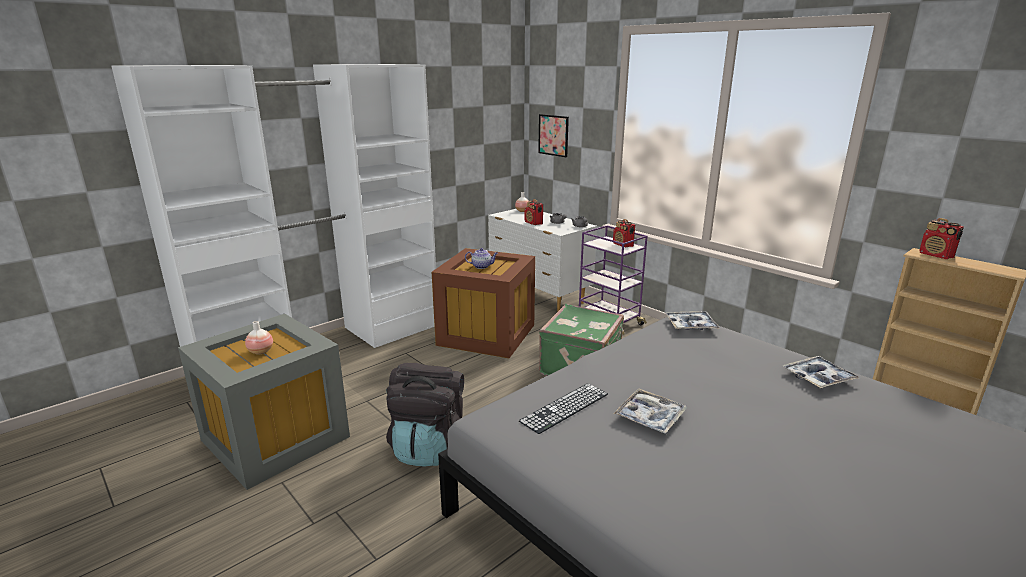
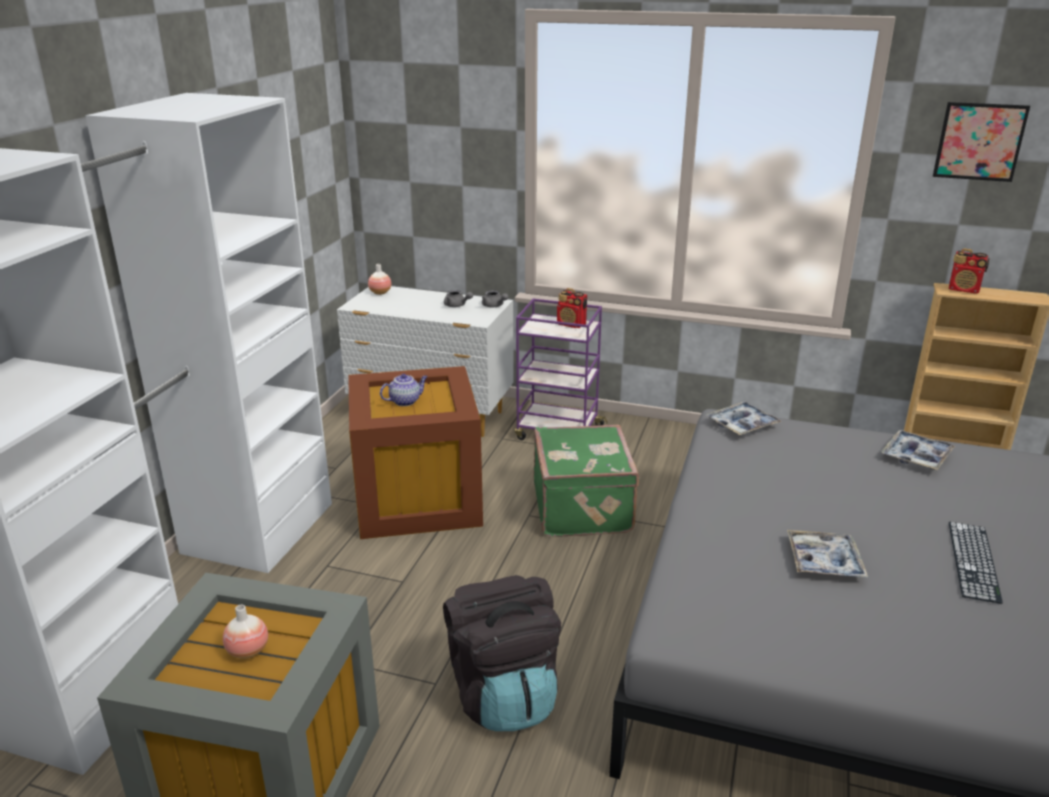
camera: 30 degrees left, 5 degrees up
keyboard [519,383,608,434] -> keyboard moved to [949,522,1003,604]
radio [525,199,543,225] -> none
picture [538,114,569,157] -> picture moved to [933,102,1030,182]

